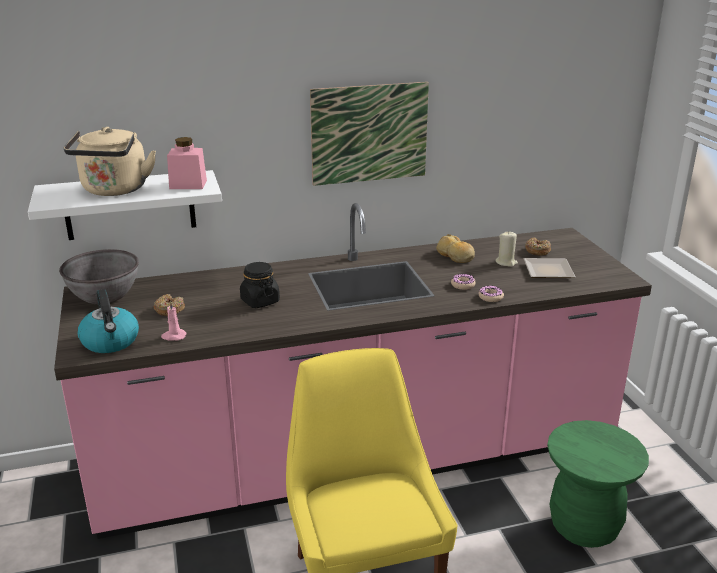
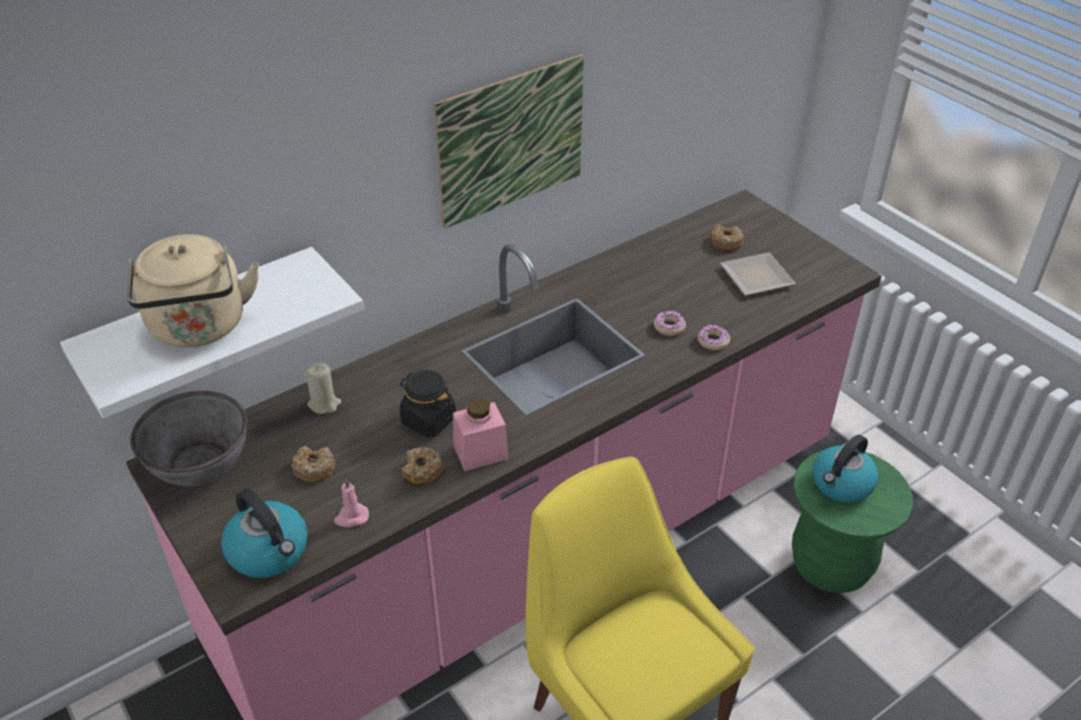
camera: 20 degrees left, 15 degrees up
pink jar [167,137,207,189] -> pink jar moved to [453,398,509,471]
bread [436,234,475,263] -> none
beige candle [495,232,518,267] -> beige candle moved to [304,363,341,414]
none -> donut [402,447,445,484]
none -> kettle [813,435,879,502]

